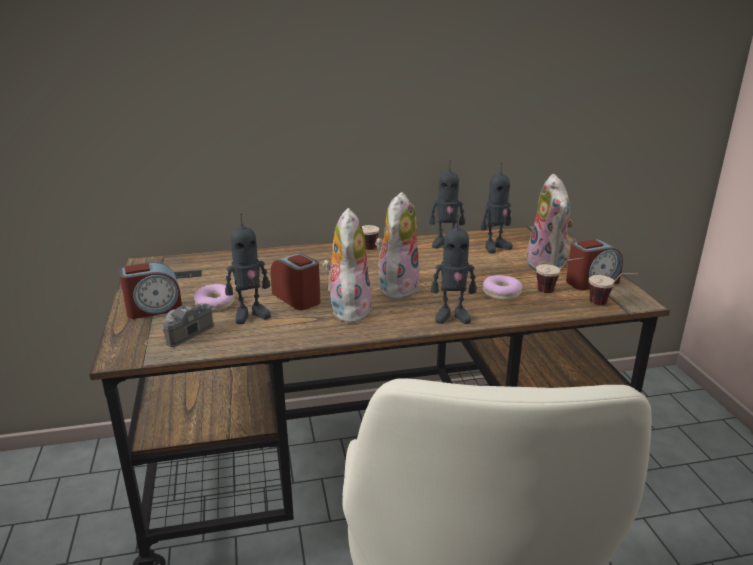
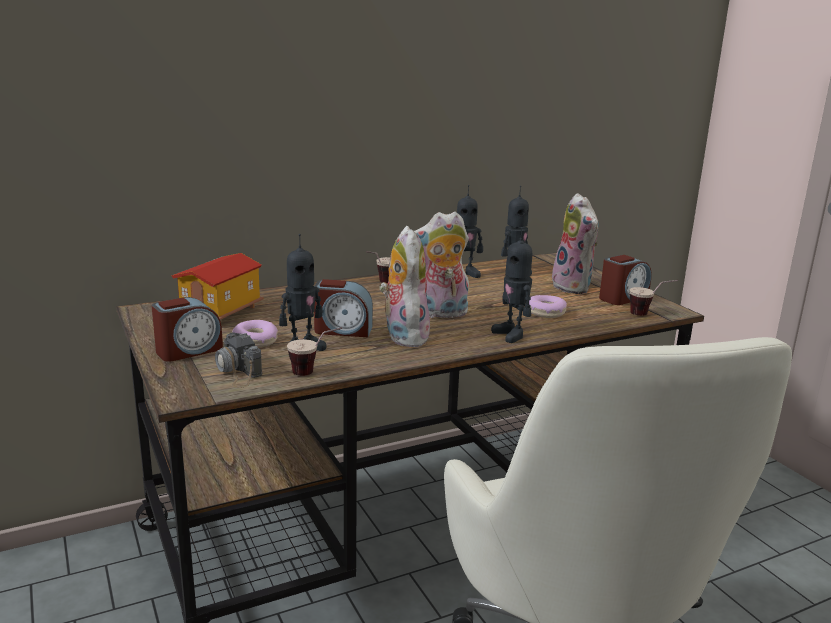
camera: 15 degrees left, 5 degrees down
camera [144,304,214,347] -> camera turned 60 degrees counterclockwise [213,332,263,388]
alarm clock [271,253,320,310] -> alarm clock turned 150 degrees clockwise [314,279,373,337]
plush toy [375,192,419,300] -> plush toy turned 105 degrees counterclockwise [414,211,469,318]
toy robot [431,215,477,324] -> toy robot turned 75 degrees clockwise [491,227,532,343]
cup [536,257,584,293] -> cup moved to [287,327,342,376]
none -> toy house [171,253,264,320]

